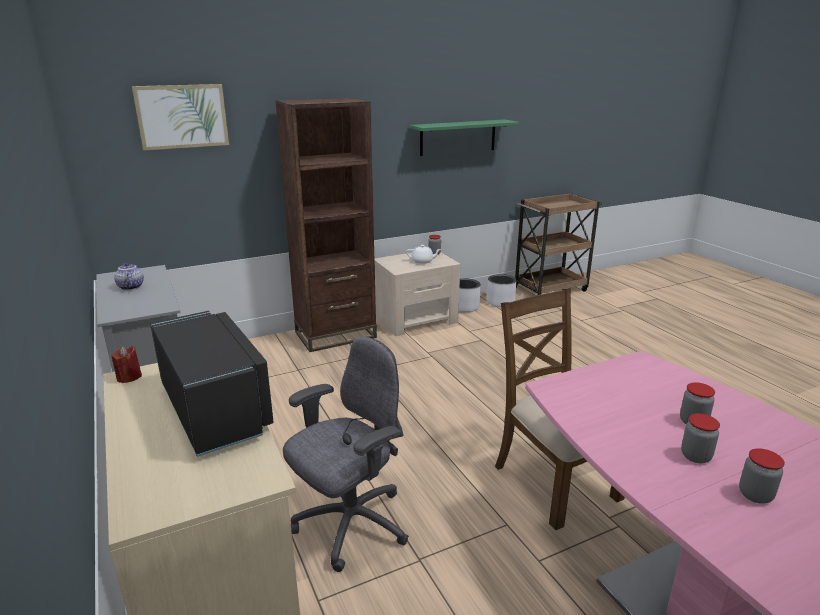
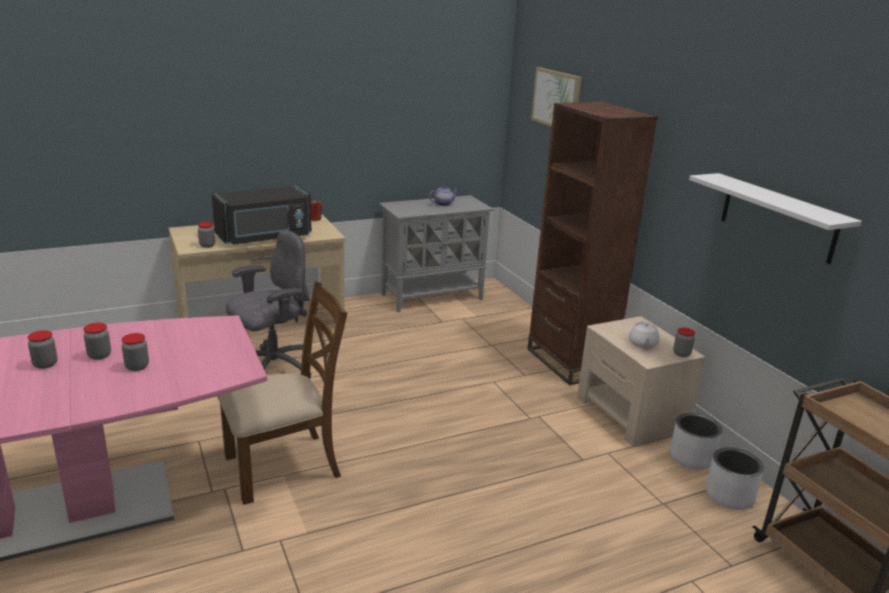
camera: 90 degrees right, 0 degrees up
grey office chair [283,337,409,572] -> grey office chair turned 90 degrees counterclockwise [226,230,311,377]
green shelf [410,119,519,156] -> white shelf [689,173,862,264]
none -> jar [198,222,215,248]

